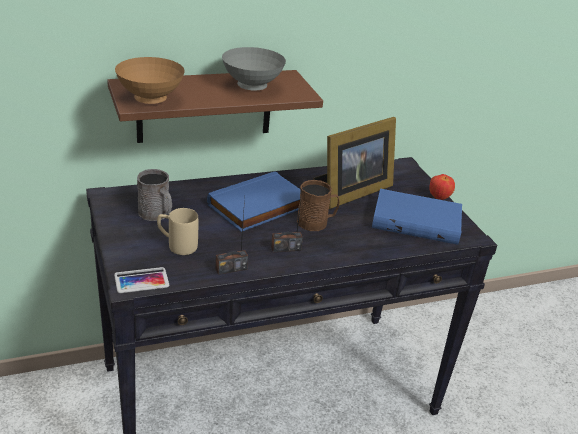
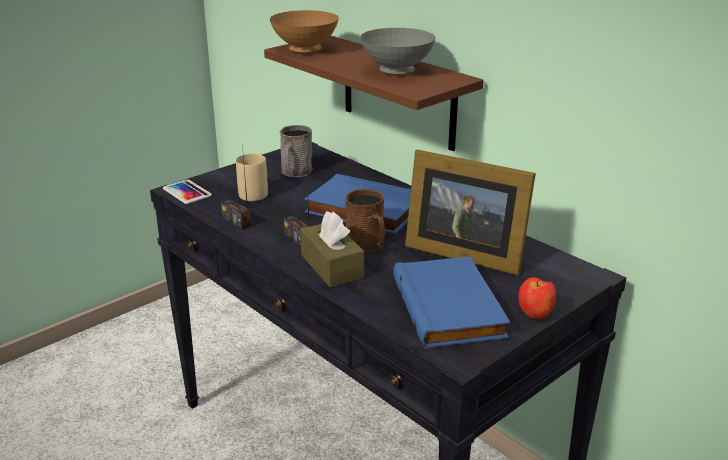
camera: 70 degrees right, 5 degrees down
none -> brown tissue box [300,211,364,287]

